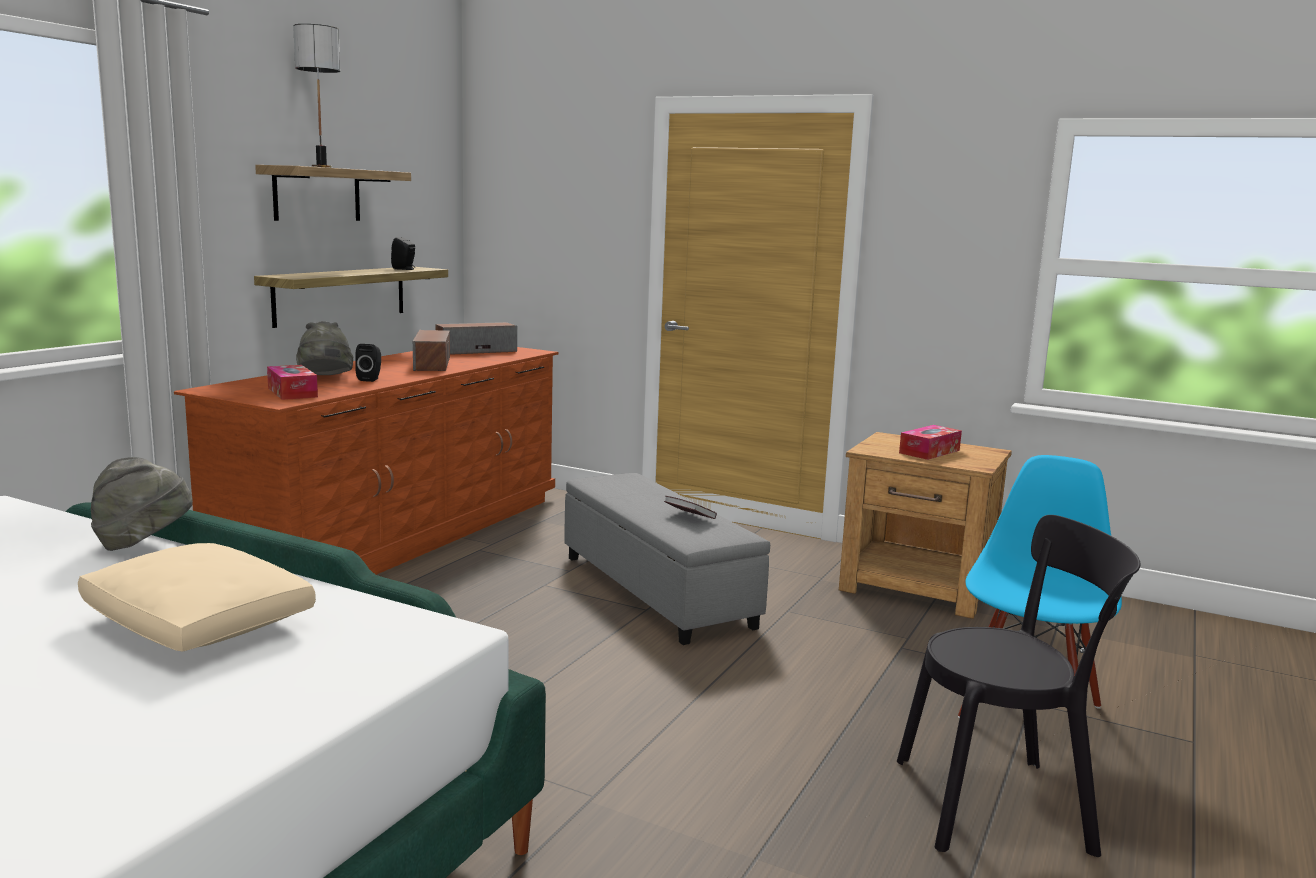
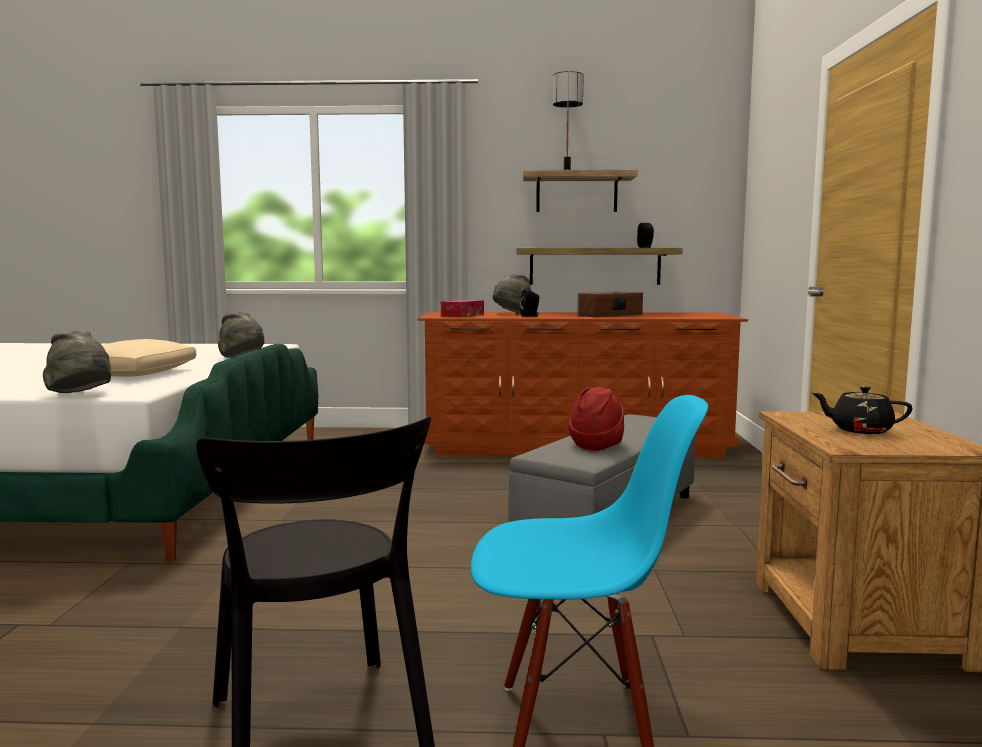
camera: 65 degrees right, 5 degrees down
speaker [435,322,517,355] -> none
book [664,496,717,519] -> red hat [568,387,624,451]
tissue box [899,425,962,460] -> black teapot [812,386,912,434]
none -> grey hat [43,331,111,393]

